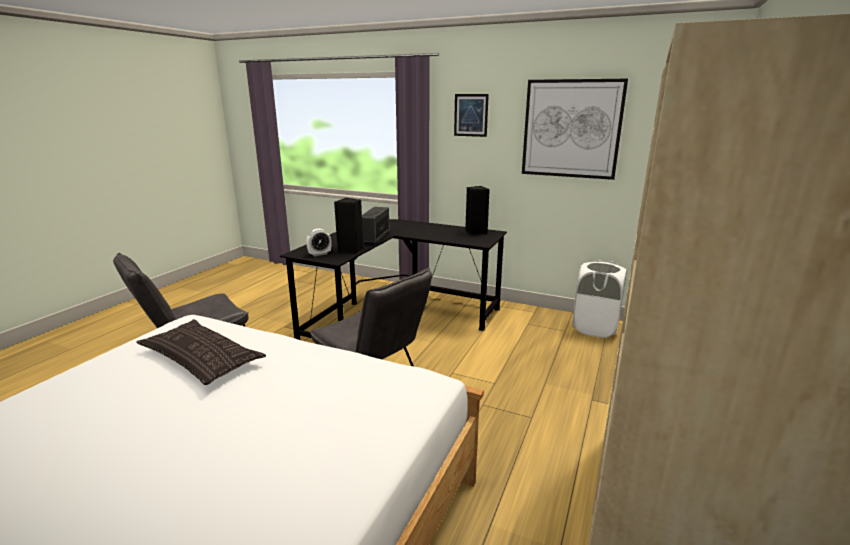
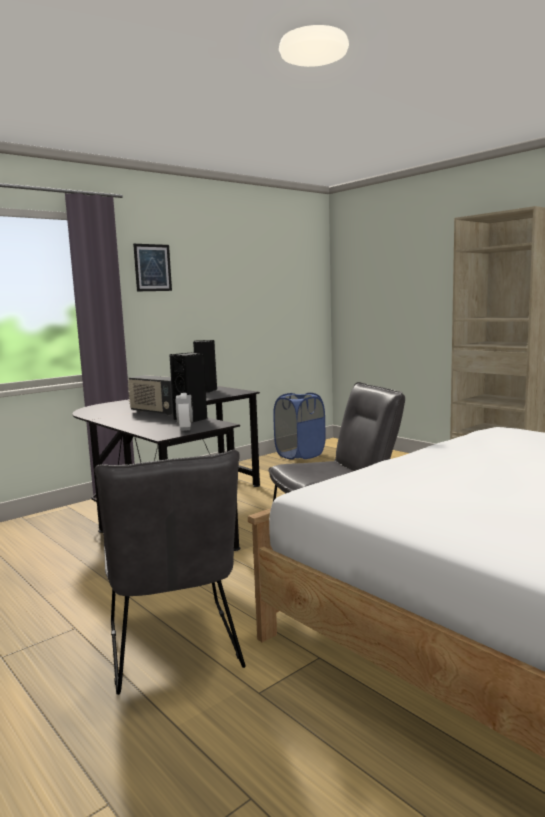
camera: 65 degrees left, 10 degrees down
pillow [136,319,266,385] -> none
picture [522,79,628,180] -> none
white laundry basket [572,260,627,338] -> blue laundry basket [273,393,326,459]

